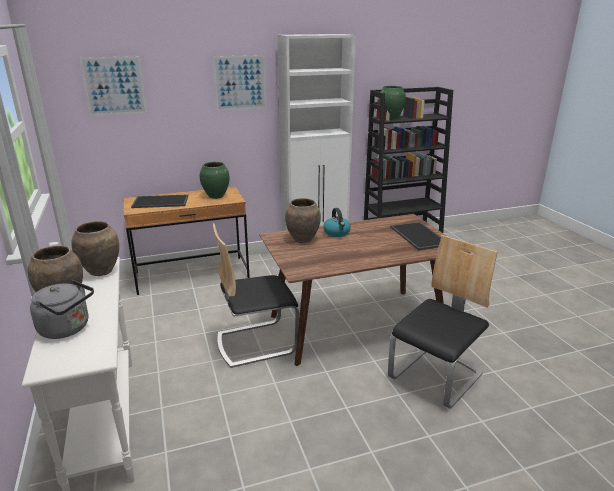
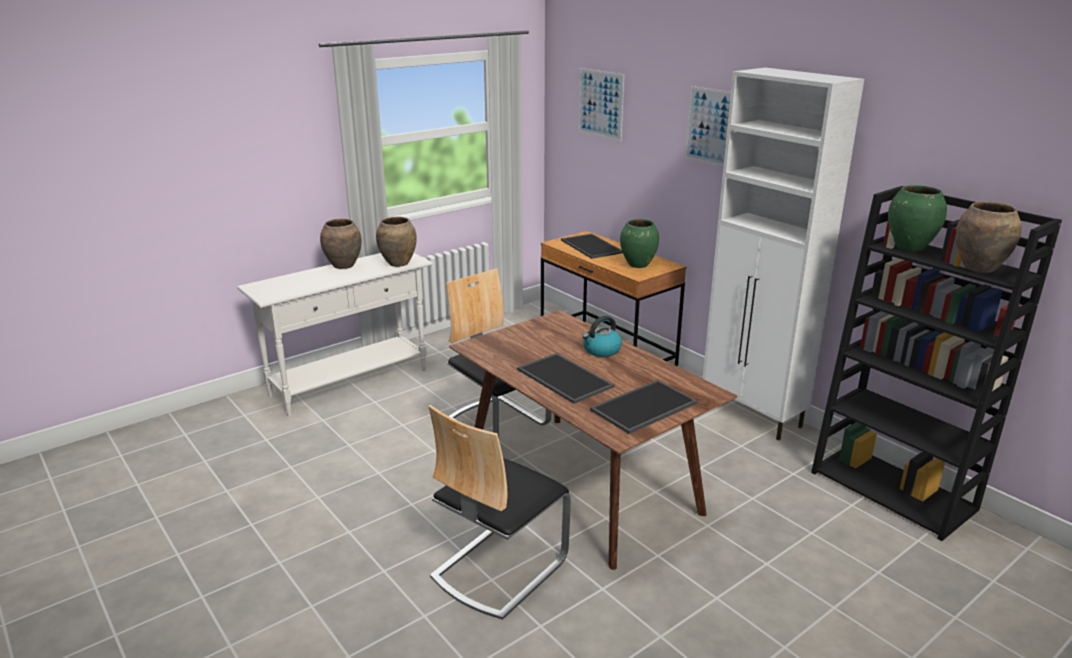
camera: 70 degrees right, 0 degrees up
grey kettle [30,280,94,339] -> none
brown vase [285,198,321,243] -> brown vase moved to [956,202,1022,273]
chair [388,235,498,409] -> chair turned 105 degrees clockwise [428,405,571,620]
none -> tray [517,353,614,404]

